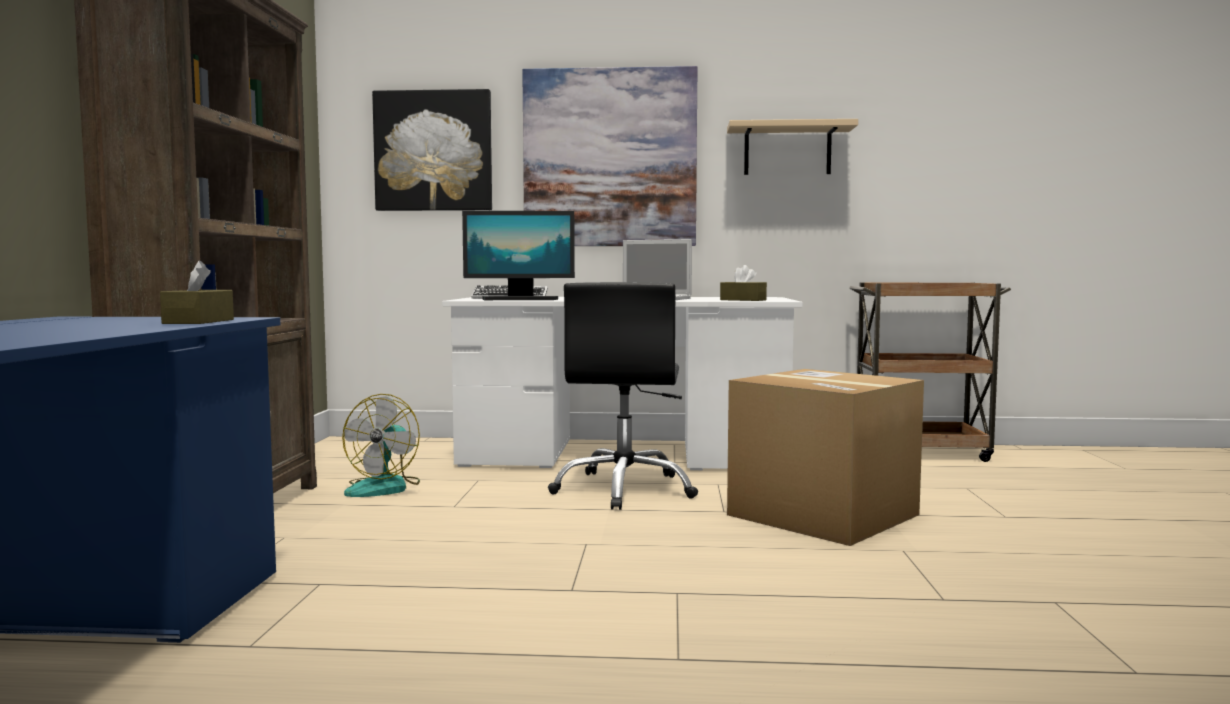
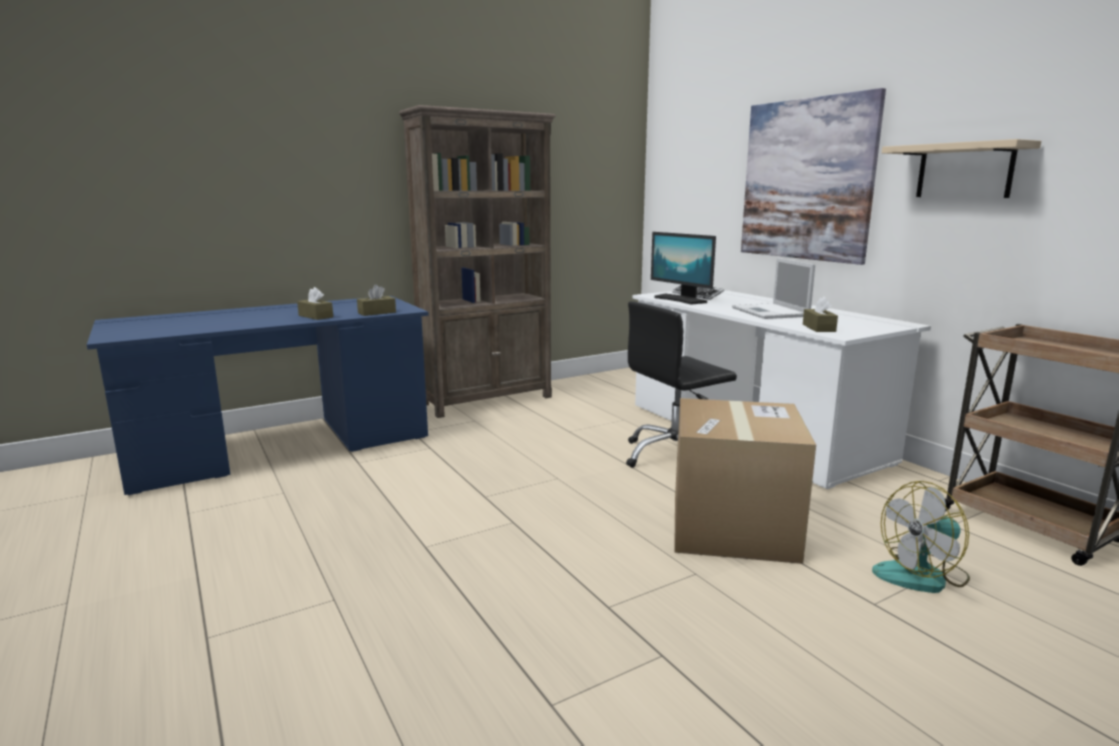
camera: 55 degrees right, 10 degrees up
fan [342,394,420,497] -> fan moved to [872,481,970,593]
picture [372,89,492,211] -> none
none -> brown tissue box [297,287,333,320]

